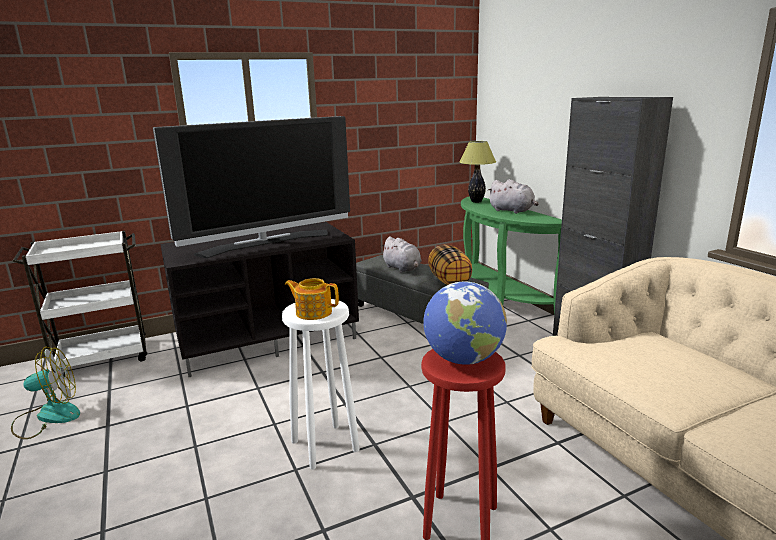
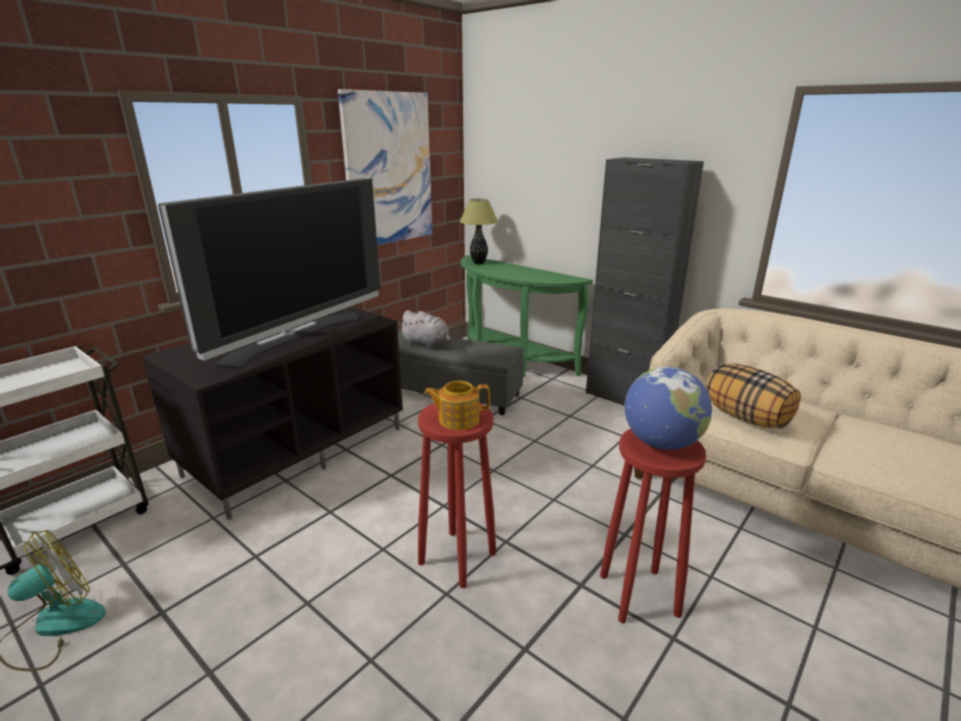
camera: 25 degrees left, 5 degrees up
white stool [282,299,360,470] -> red stool [418,403,496,588]
pillow [428,245,472,285] -> pillow moved to [705,363,801,429]
grey plush toy [487,179,539,214] -> none
none -> picture [338,89,432,246]

